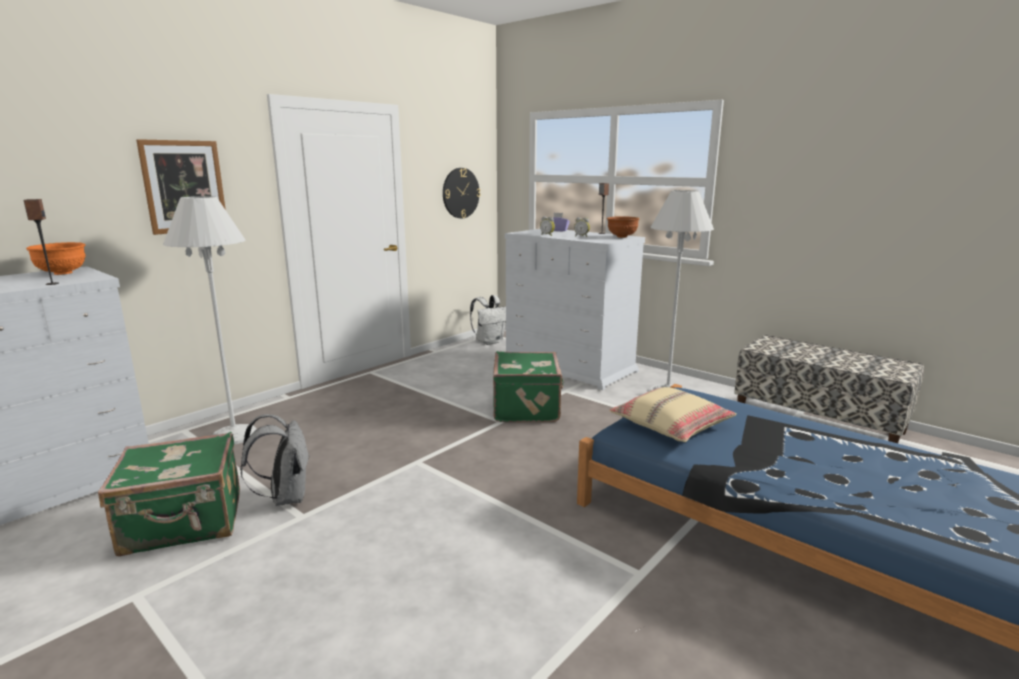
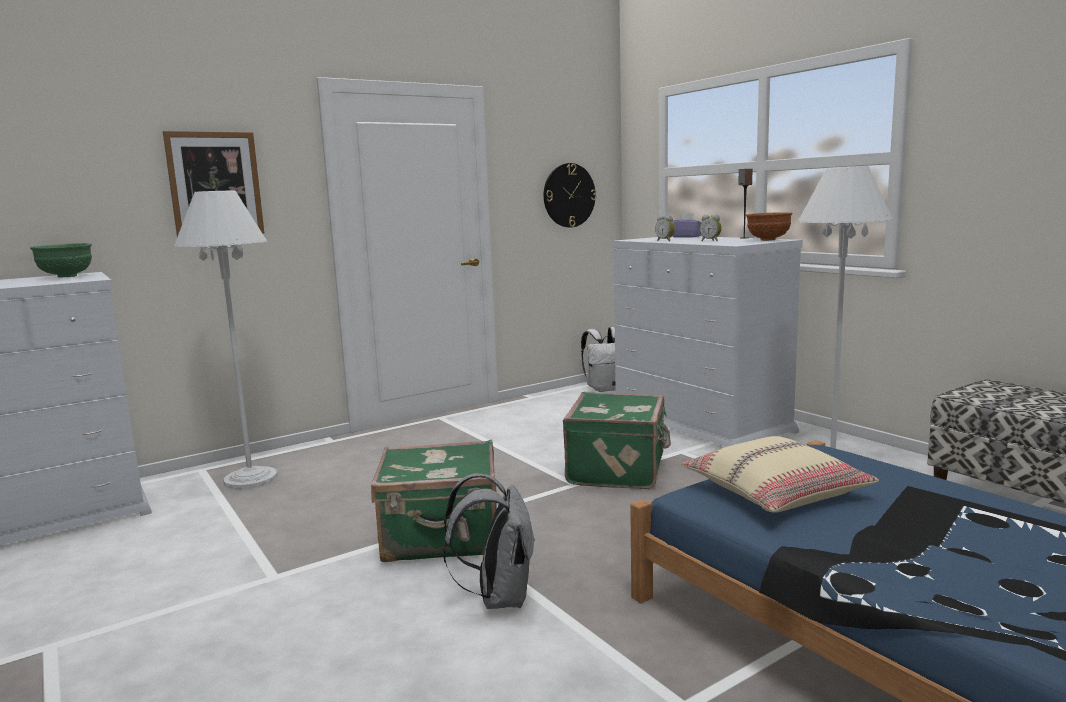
camera: 15 degrees right, 5 degrees down
speaker [23,199,59,285] -> none
orange bowl [26,242,86,275] -> green bowl [30,243,92,278]
green suitcase [98,432,240,556] -> green suitcase moved to [371,440,497,562]
grey backpack [240,414,310,506] -> grey backpack moved to [443,473,535,609]

